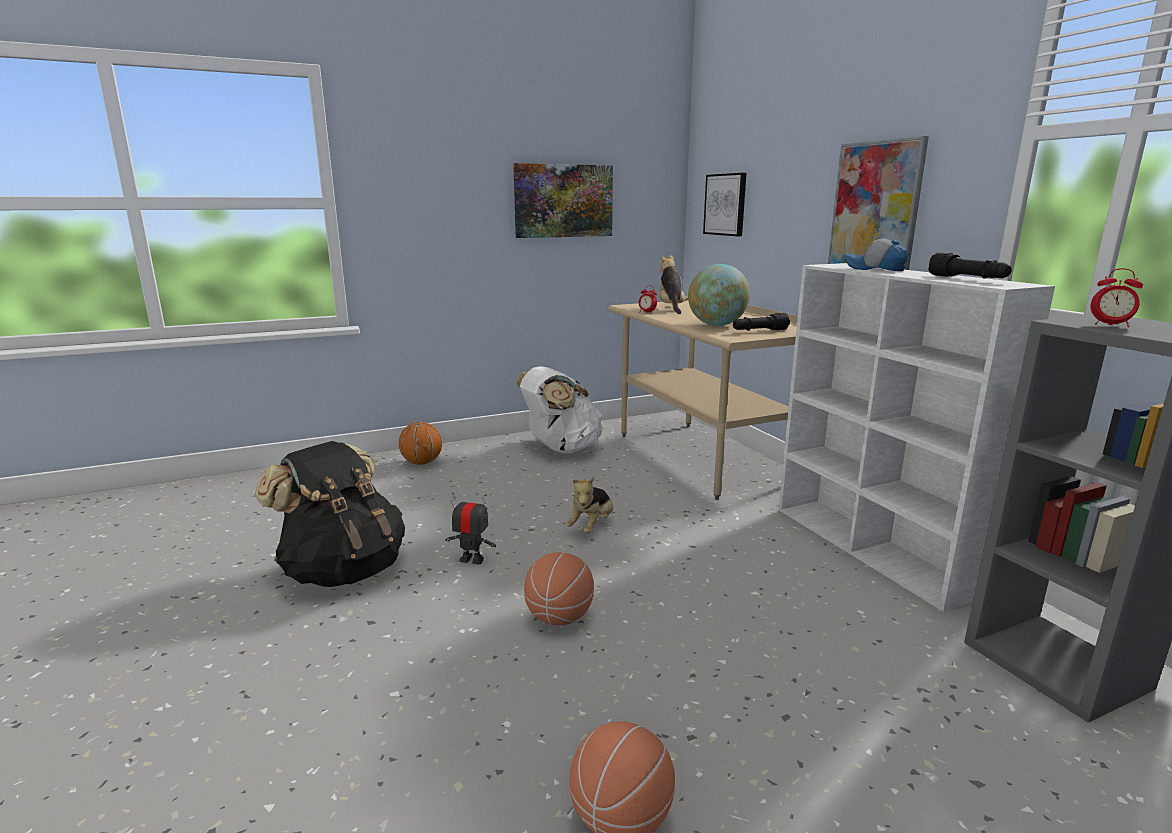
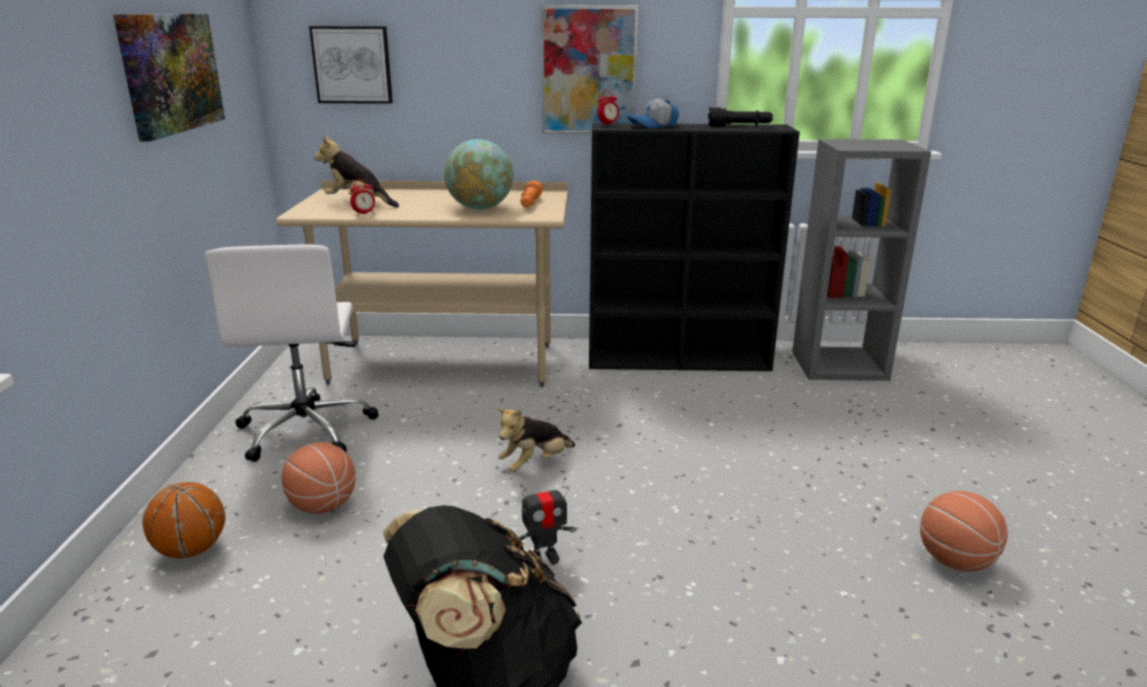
camera: 65 degrees left, 5 degrees up
toy robot [445,493,496,564] -> toy robot turned 150 degrees counterclockwise [512,478,576,565]
white backpack [515,366,603,454] -> white office chair [204,244,379,462]
basketball [524,552,594,625] -> basketball moved to [281,442,356,514]
plush toy [565,476,613,534] -> plush toy turned 90 degrees clockwise [497,408,575,472]
black flashlight [733,313,790,331] -> orange flashlight [520,180,543,207]
white bookcase [778,263,1055,612] -> black bookcase [589,123,800,371]
alarm clock [1091,268,1143,327] -> alarm clock moved to [597,90,619,126]

